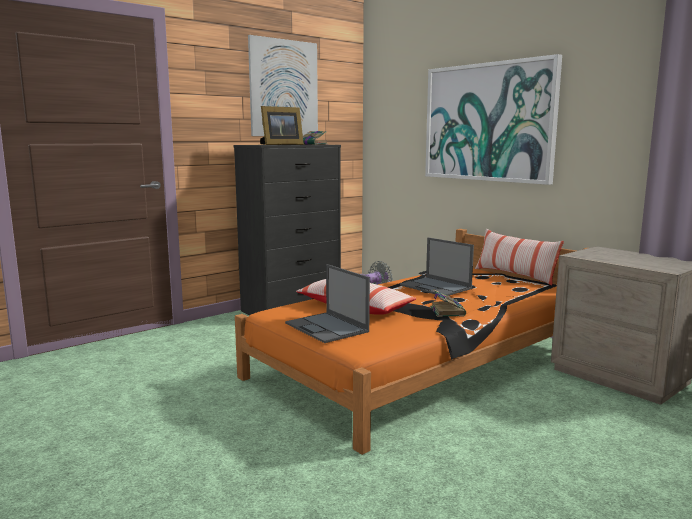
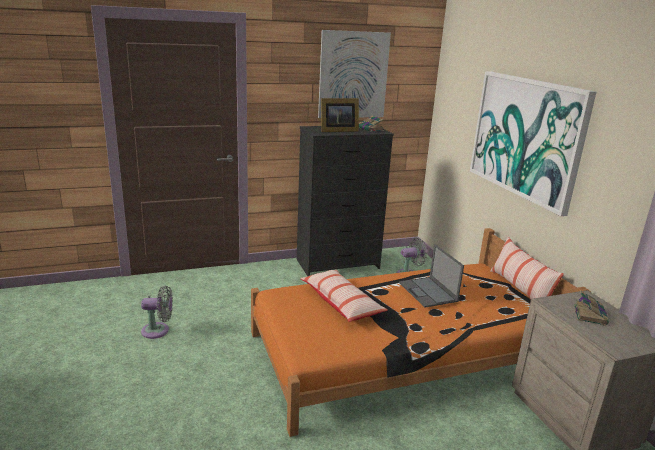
camera: 20 degrees right, 10 degrees up
laptop [285,264,370,343] -> none
book [430,290,466,317] -> book moved to [574,290,609,326]
none -> grey fan [141,286,173,339]

